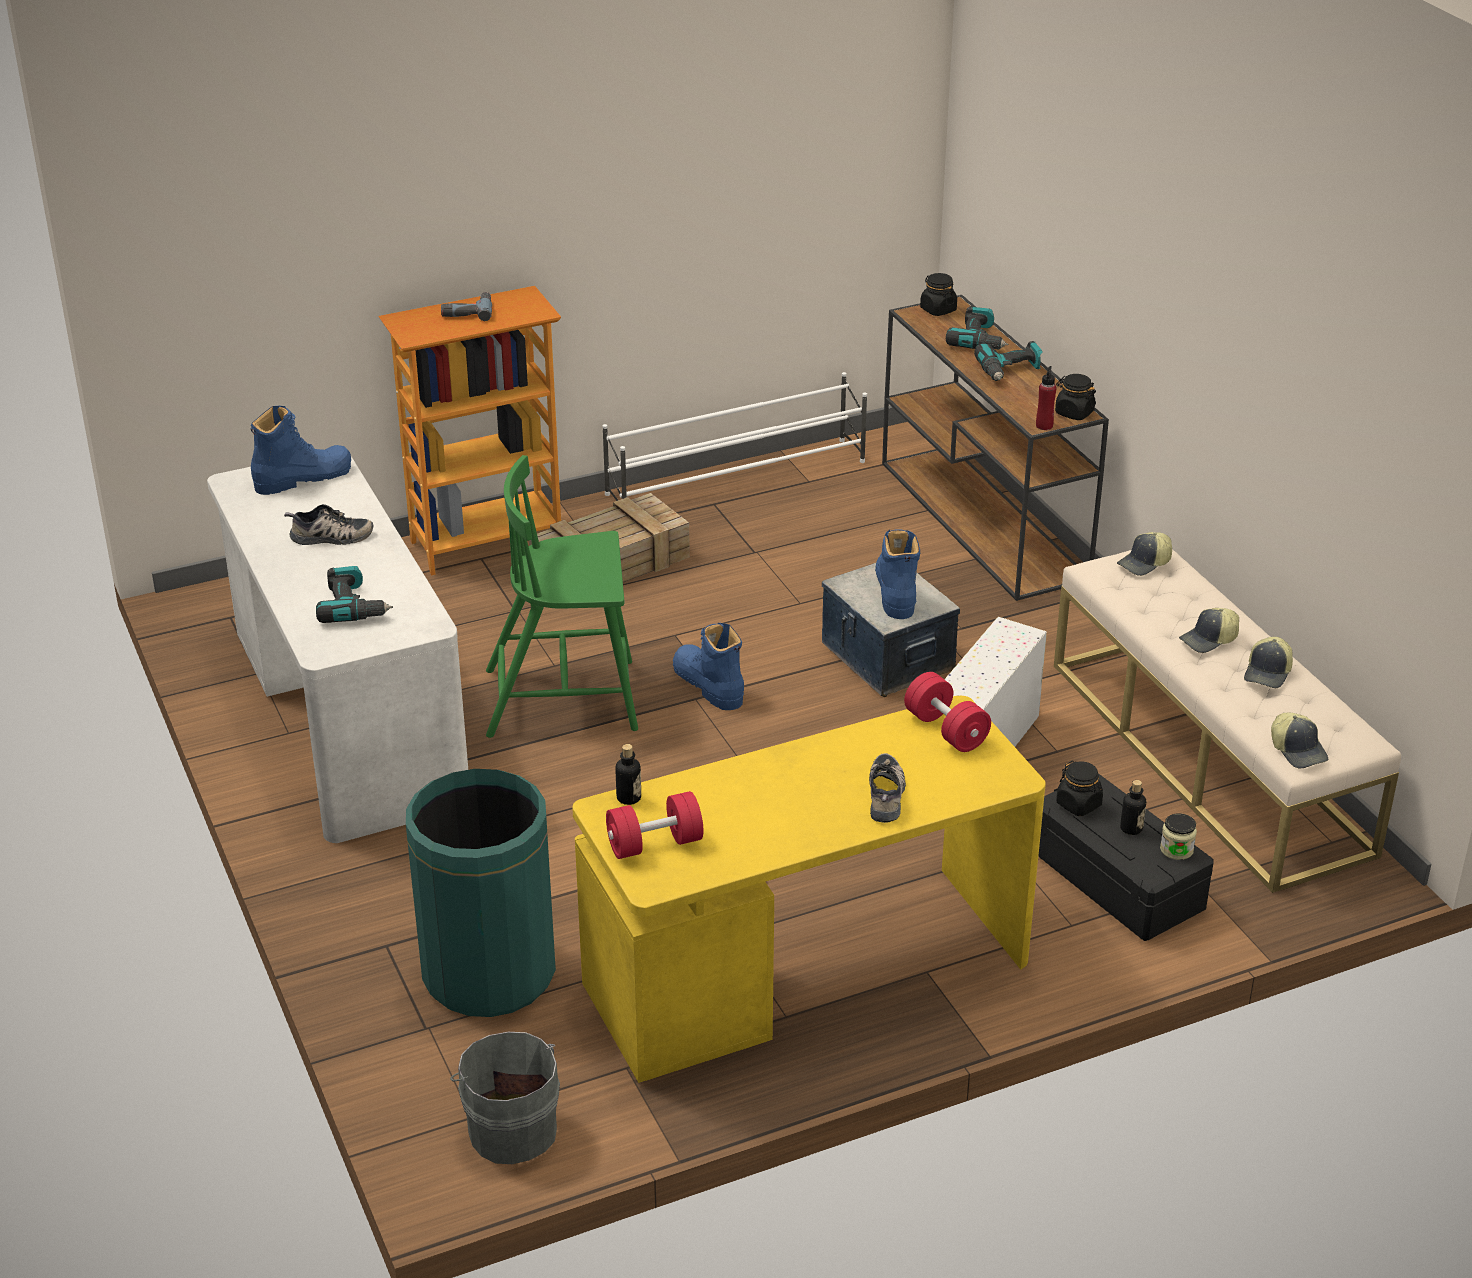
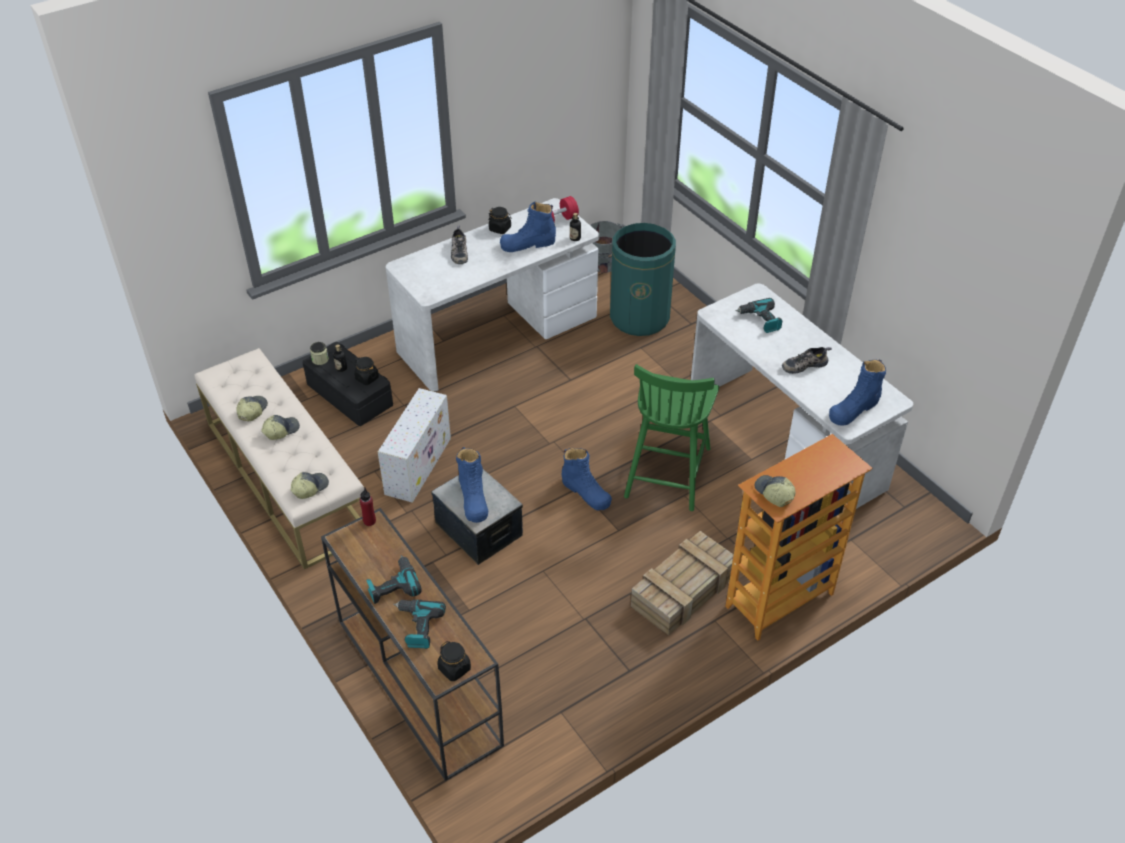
camera: 170 degrees right, 10 degrees up
power drill [441,292,492,321] -> none
green chair [486,455,638,738] -> green chair turned 120 degrees clockwise [624,364,719,511]
yellow desk [572,696,1046,1083] -> white desk [386,198,599,391]
white shoe rack [602,372,867,501] -> none
red dumbbell [904,672,991,752] -> none
black jar [1055,374,1096,420] -> black jar moved to [488,207,511,234]
cap [1271,713,1328,768] -> cap moved to [754,475,795,507]
none -> blue boot [500,202,556,252]

